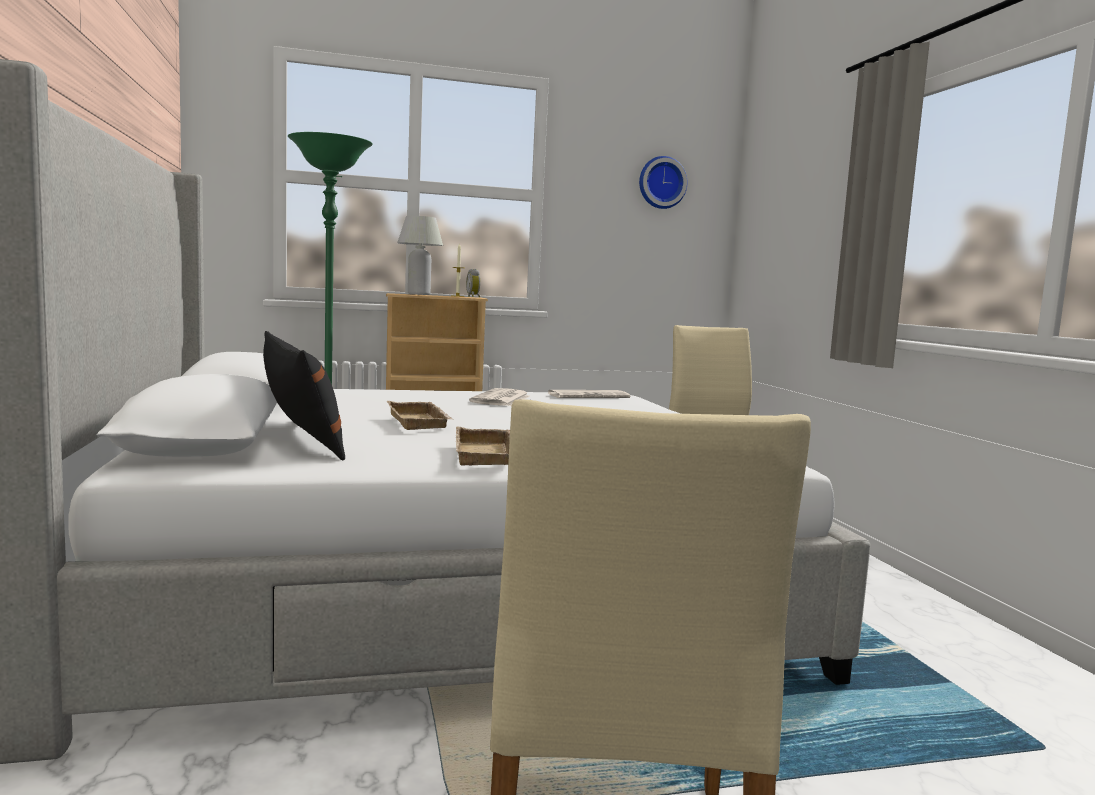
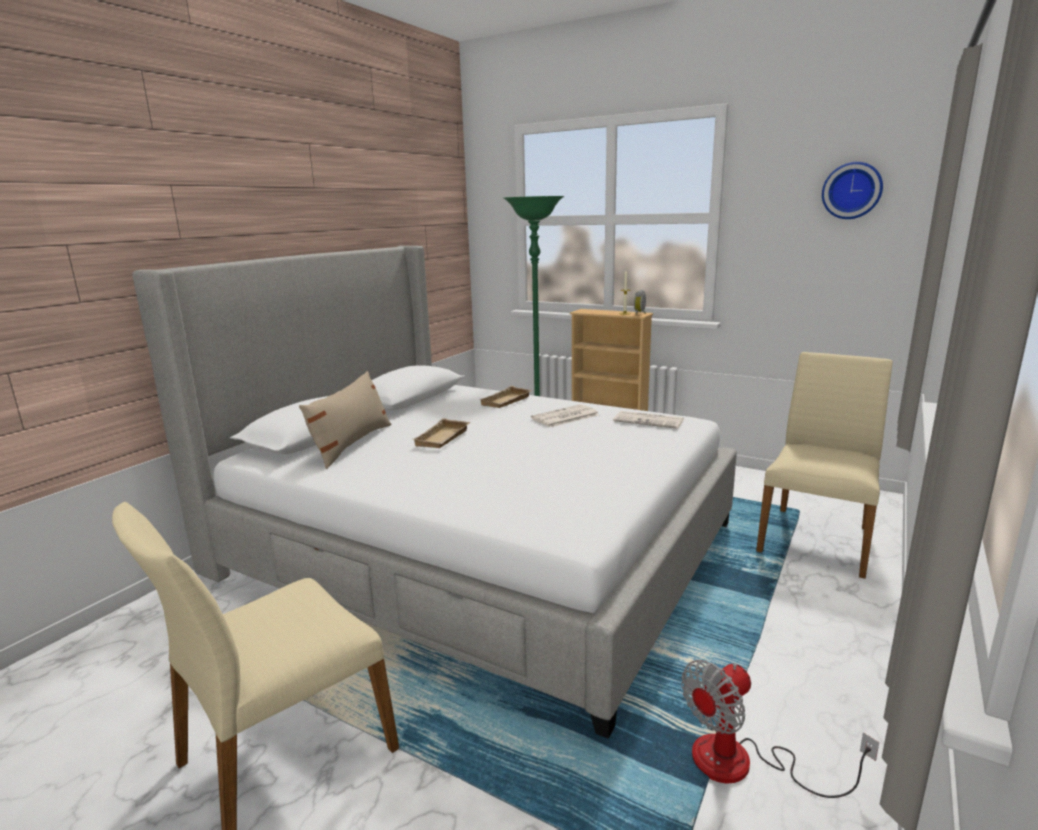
camera: 45 degrees right, 10 degrees up
black pillow [263,331,345,460] -> beige pillow [299,371,391,469]
white table lamp [397,216,443,295] -> none
beige tray [456,427,510,466] -> beige tray moved to [480,386,532,408]
none -> fan [681,660,879,798]

